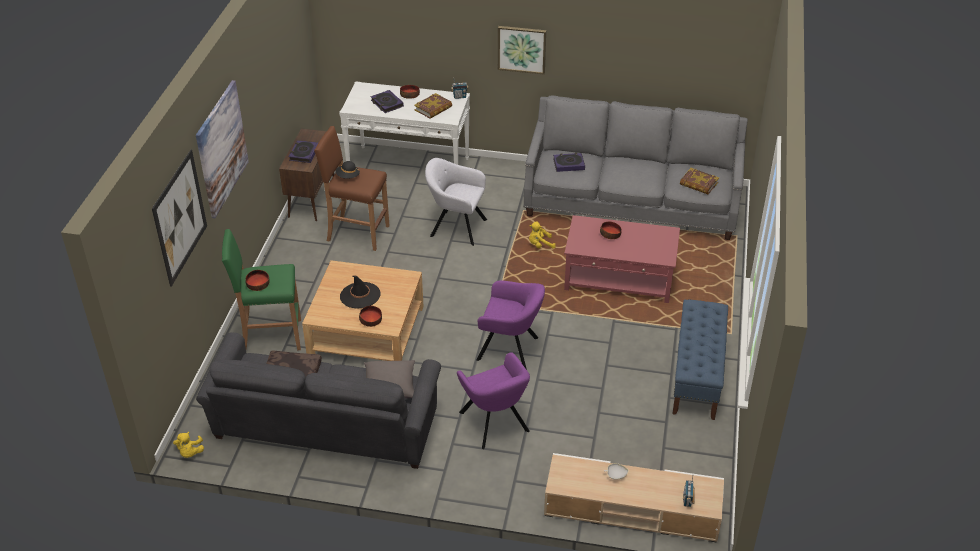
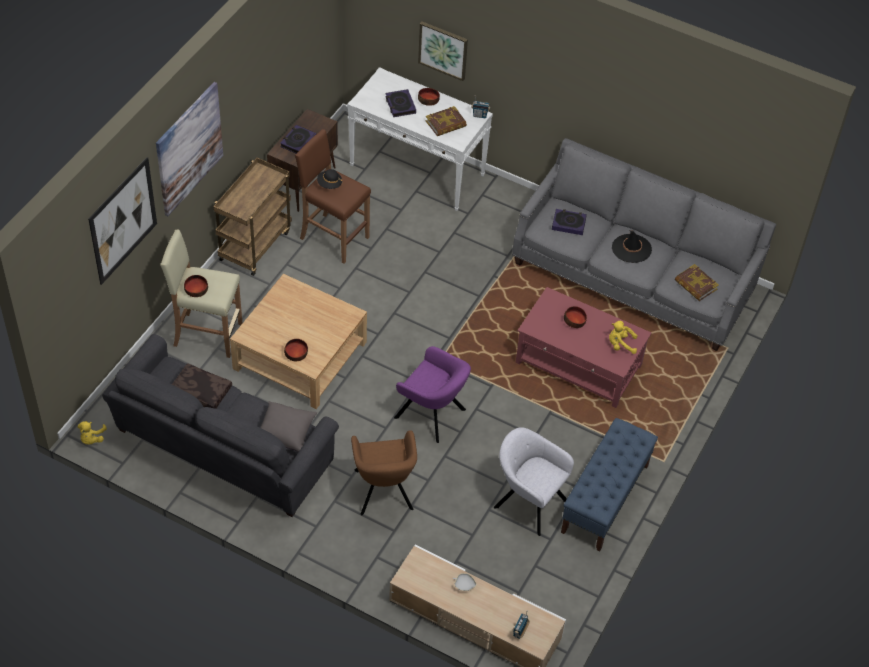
camera: 15 degrees right, 10 degrees up
green stool [222,229,301,350] -> beige stool [160,229,242,358]
black hat [340,275,381,309] -> black hat moved to [612,230,652,263]
grey armchair [425,158,487,246] -> grey armchair moved to [494,427,574,536]
purple armchair [457,352,530,449] -> brown armchair [351,430,417,515]
picture [498,26,546,75] -> picture moved to [418,21,468,81]
yellow plush toy [529,222,556,249] -> yellow plush toy moved to [609,321,638,354]
none -> brown cart [213,158,292,276]

